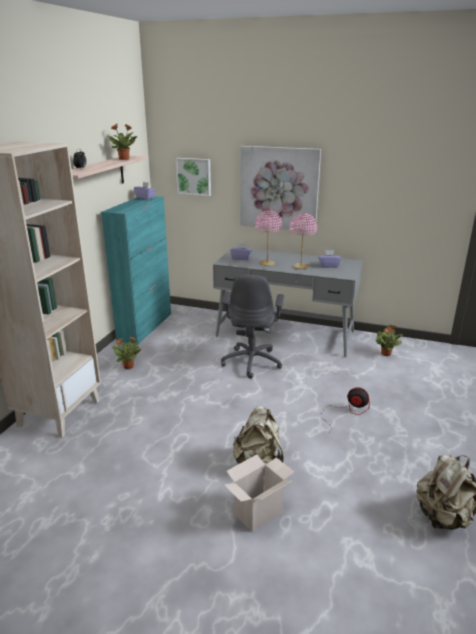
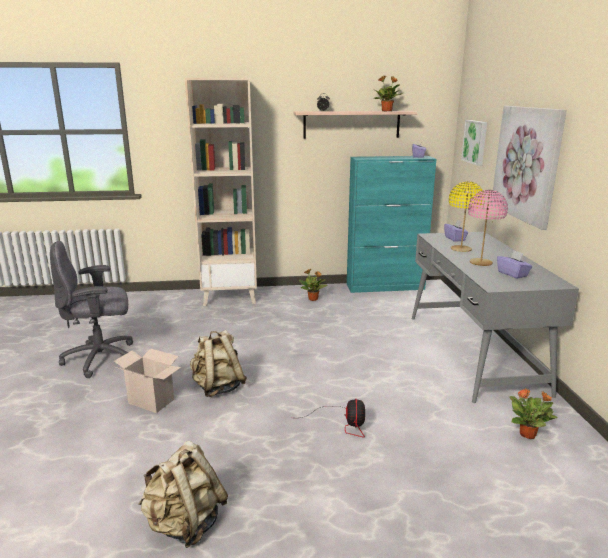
camera: 65 degrees right, 5 degrees down
grey office chair [221,275,284,379] -> grey office chair moved to [50,241,133,378]
pink table lamp [255,210,282,266] -> yellow table lamp [449,181,485,252]

